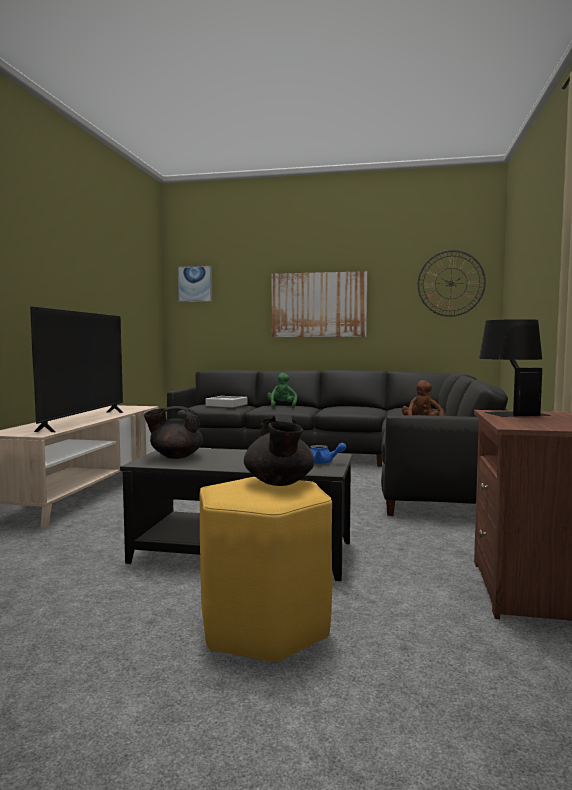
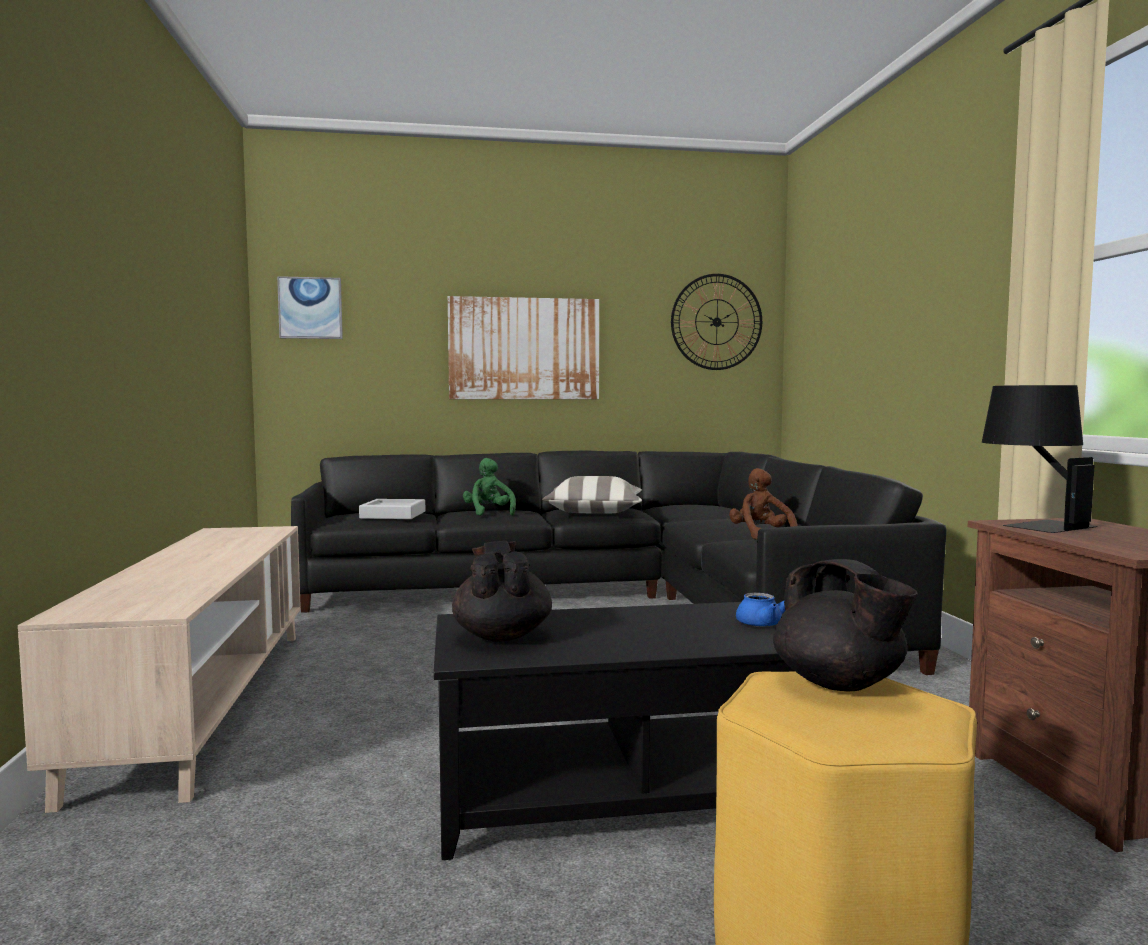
camera: 20 degrees left, 0 degrees up
television [30,307,123,432] -> none
black teapot [144,406,203,459] -> black teapot turned 105 degrees clockwise [452,541,552,641]
none -> pillow [542,476,642,514]

